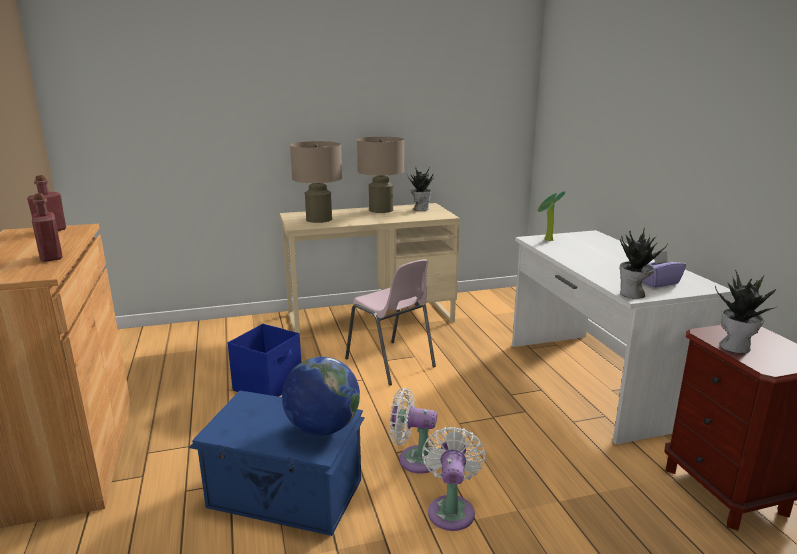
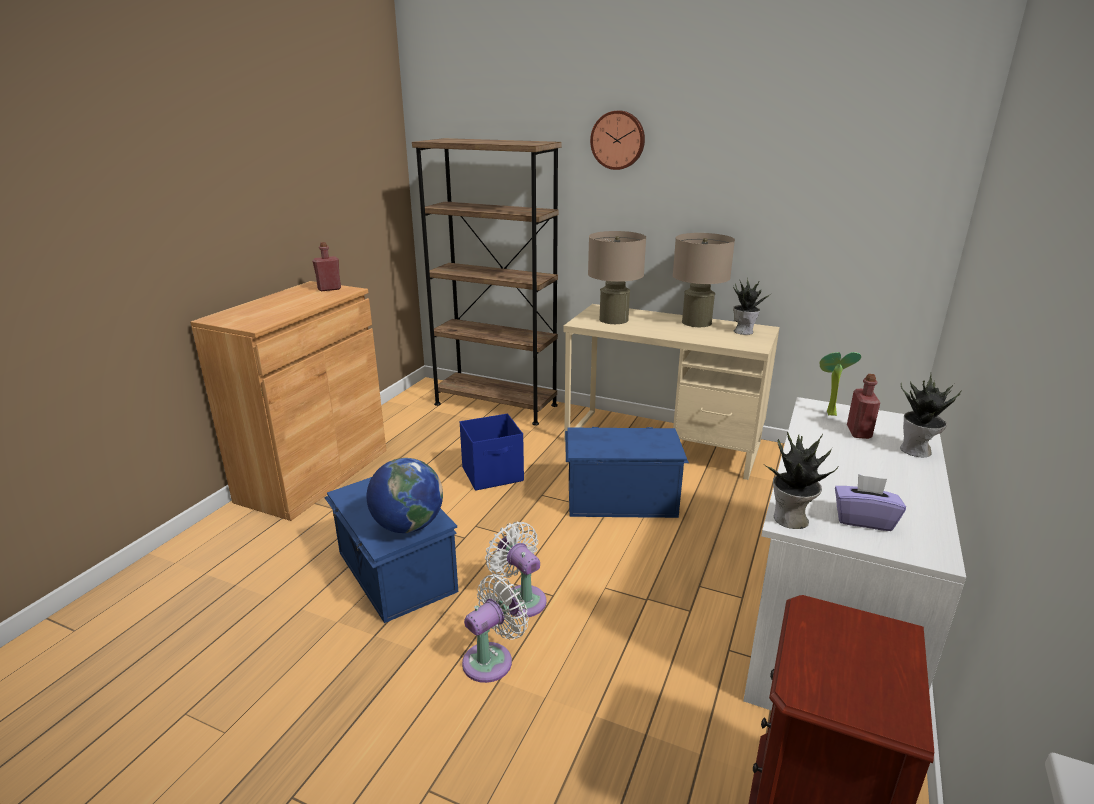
camera: 40 degrees right, 5 degrees up
red bottle [32,193,62,262] -> red bottle moved to [847,374,880,439]
pink chair [345,259,436,386] -> blue storage box [565,427,689,518]
potted plant [715,269,778,353] -> potted plant moved to [900,372,962,457]
none -> brown bookcase [412,138,561,426]
none -> wall clock [590,111,645,170]

